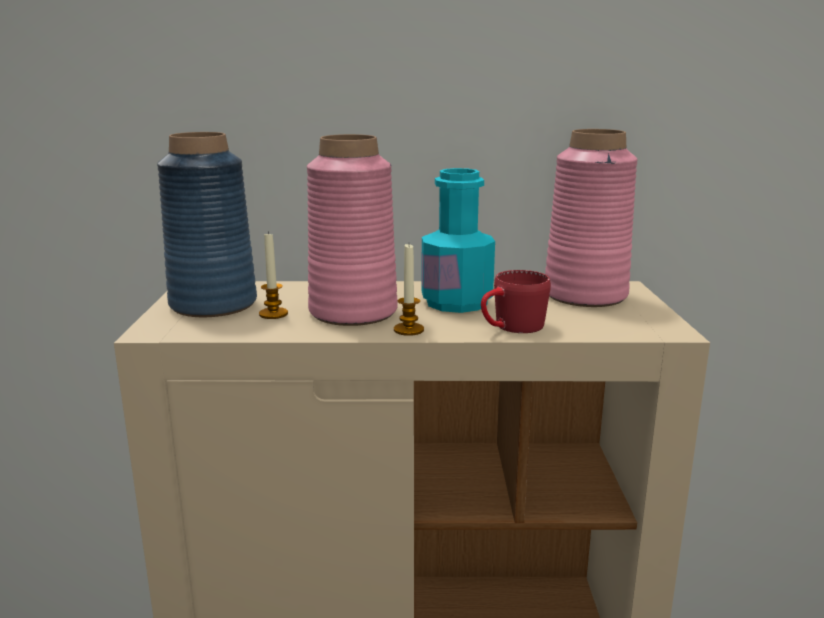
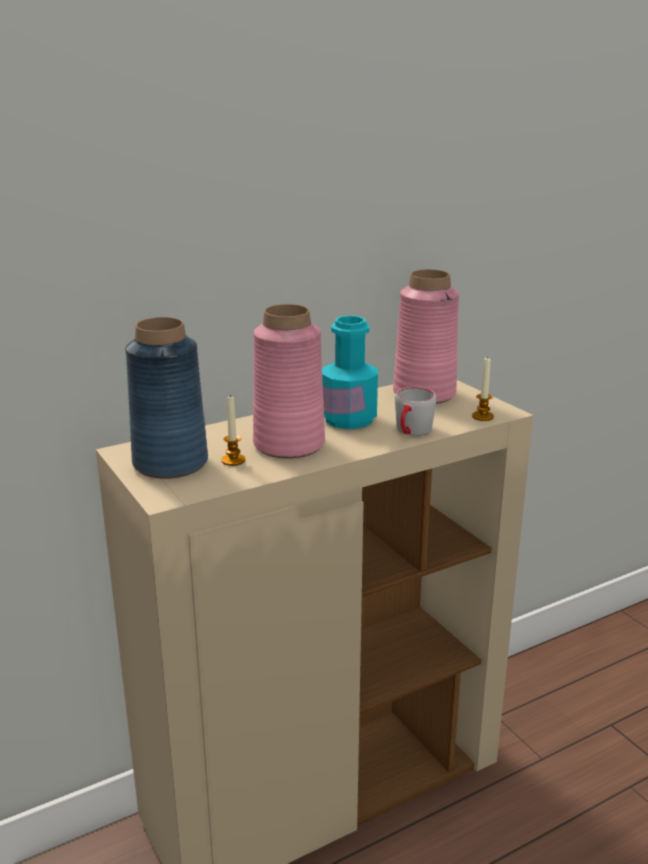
camera: 30 degrees left, 5 degrees up
candle [394,244,424,336] -> candle moved to [472,357,494,421]
red mug [481,270,551,333] -> grey mug [395,387,436,436]

